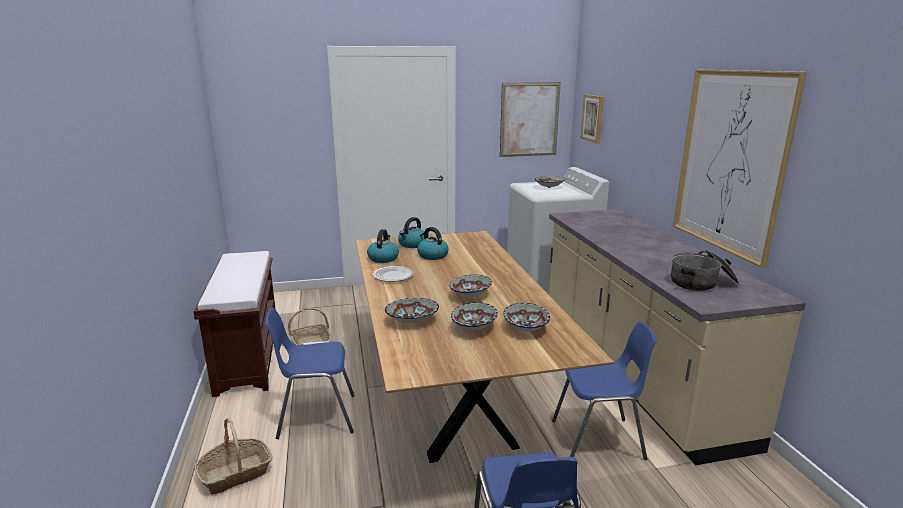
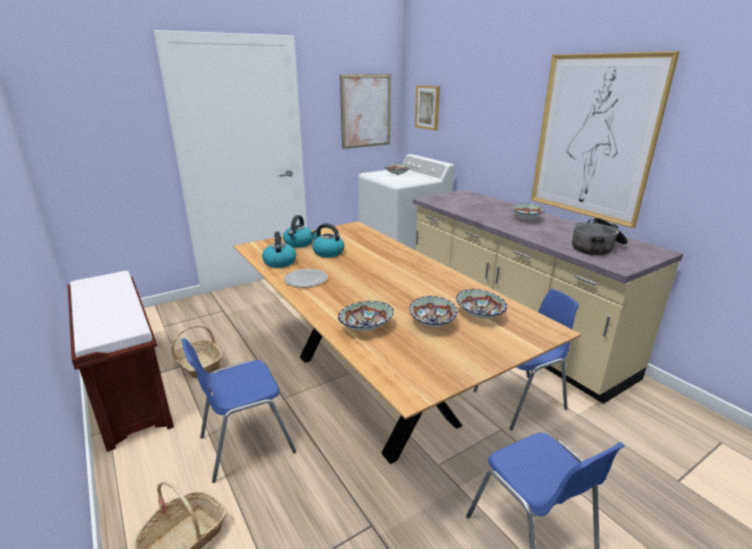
camera: 20 degrees left, 5 degrees up
bowl [450,275,492,297] -> bowl moved to [512,203,545,220]

